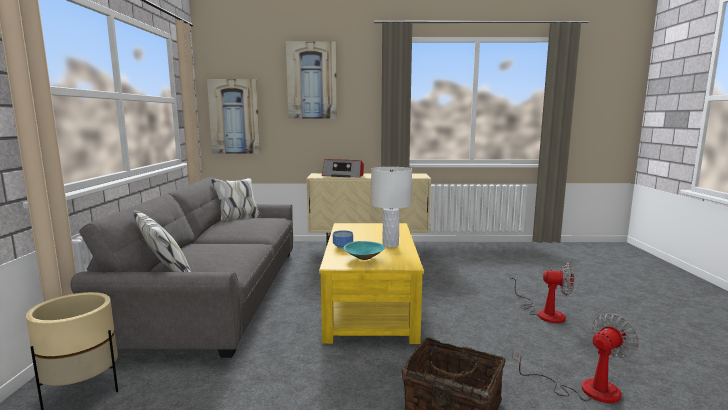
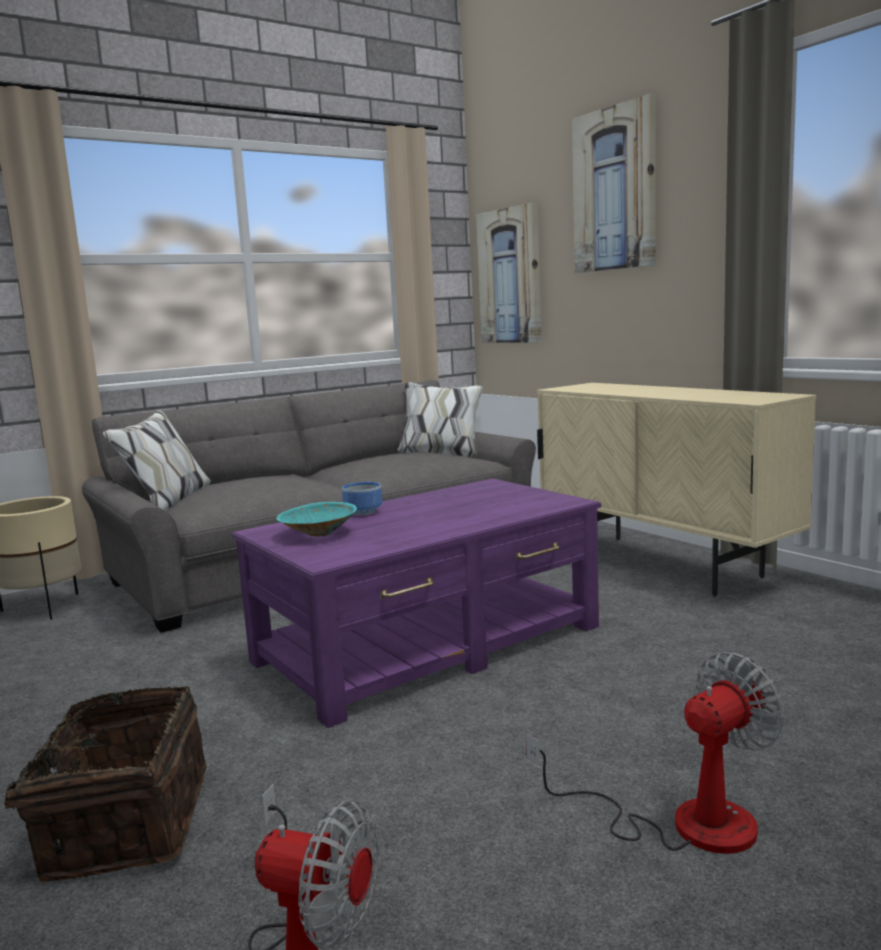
camera: 55 degrees right, 0 degrees up
yellow coffee table [319,223,424,344] -> purple coffee table [232,479,601,728]
radio [322,159,364,178] -> none
white table lamp [371,167,412,248] -> none
fan [511,263,575,323] -> fan turned 105 degrees counterclockwise [526,652,785,854]

